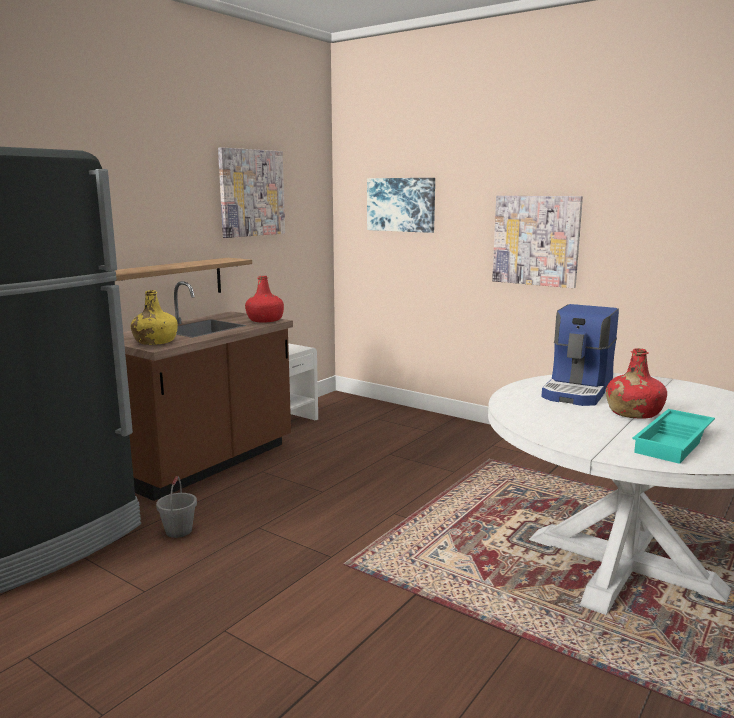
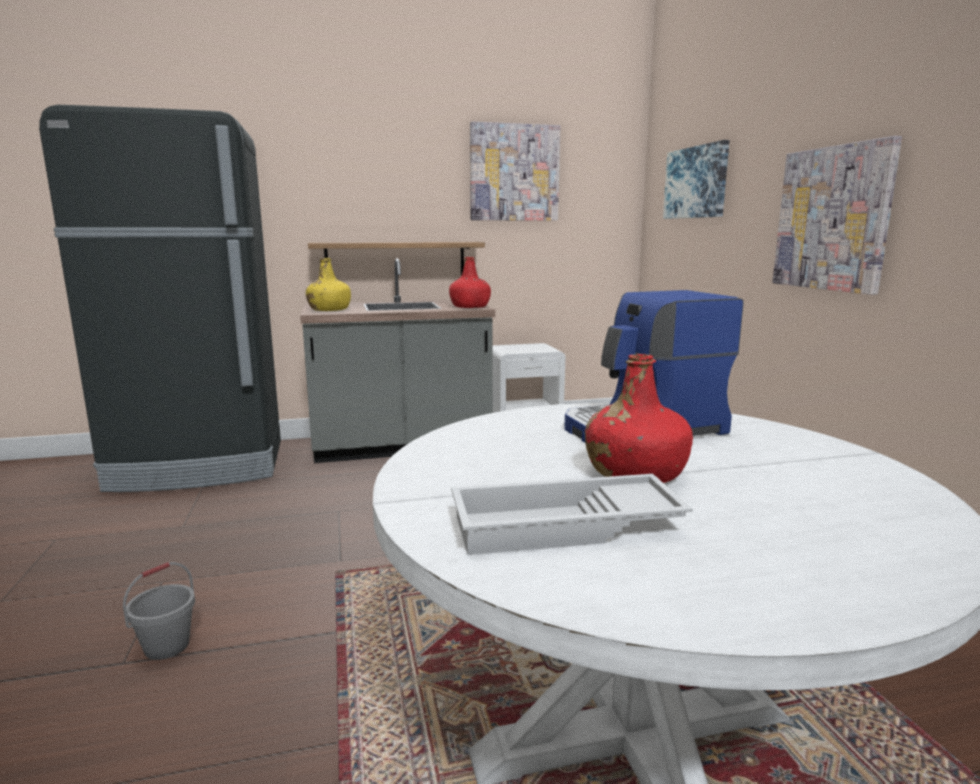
camera: 40 degrees right, 0 degrees up
brown counter [123,281,293,501] -> grey counter [300,258,495,463]
grey bucket [156,476,197,538] -> grey bucket moved to [123,562,195,660]
turquoise tray [632,409,715,464] -> white tray [451,474,693,555]

